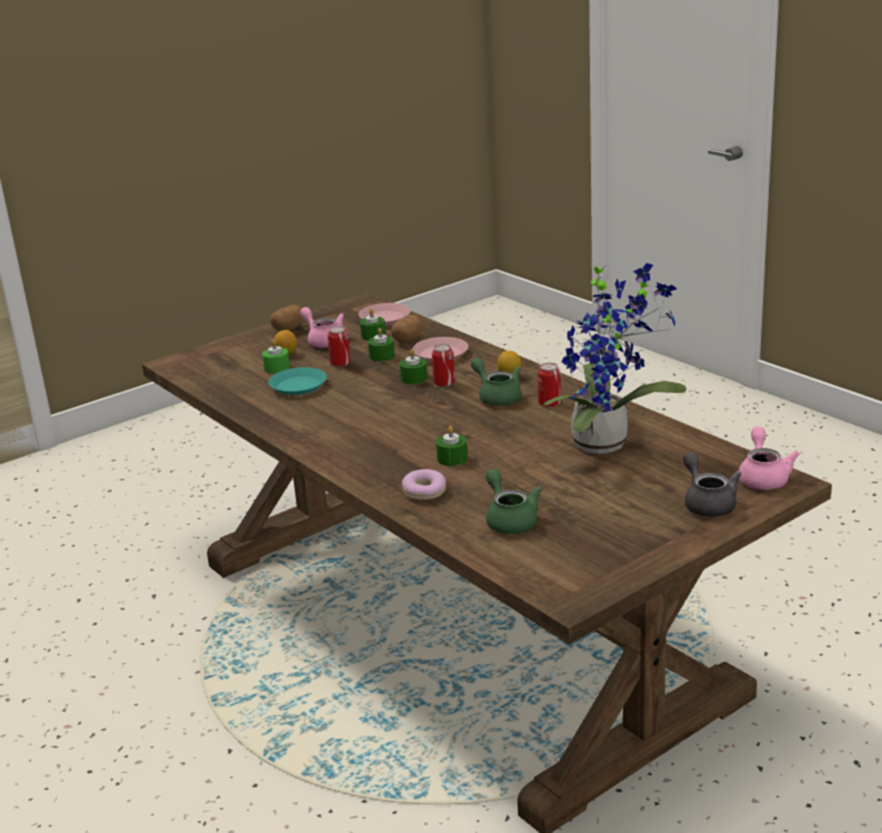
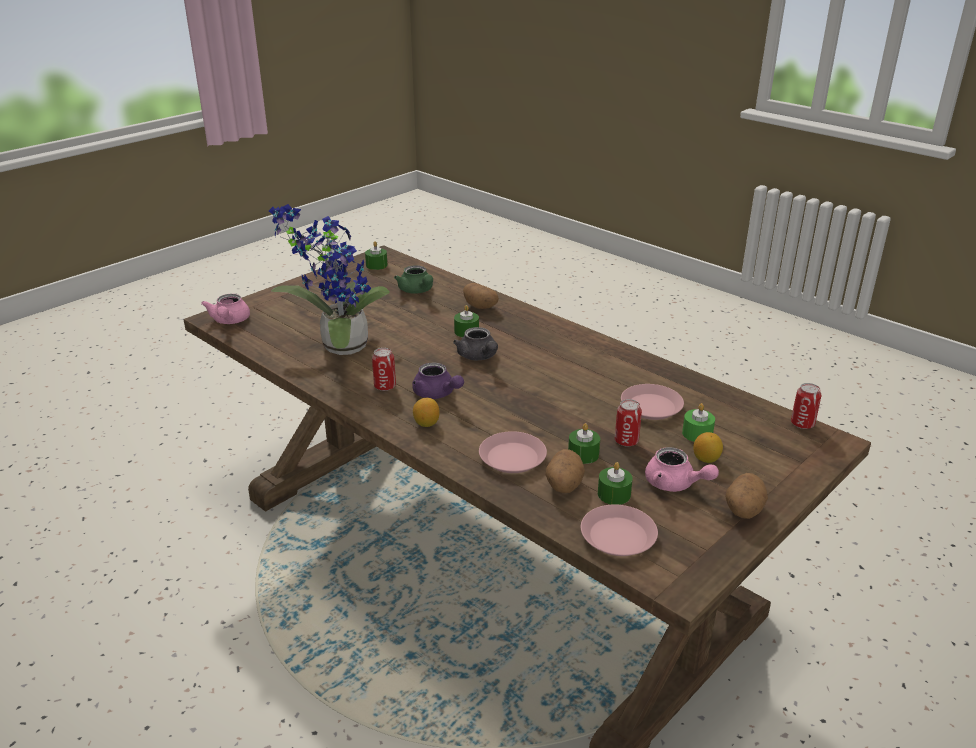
camera: 170 degrees right, 5 degrees up
turquoise plate [269,367,327,395] -> pink plate [621,384,684,420]
green candle [400,349,427,384] -> green candle moved to [365,241,388,270]
donut [402,469,446,500] -> potato [463,283,499,309]
can [432,344,455,387] -> can moved to [791,383,822,429]
green teapot [471,358,521,406] -> purple teapot [412,362,464,399]
grey teapot [683,452,741,517] -> grey teapot moved to [453,327,498,360]

